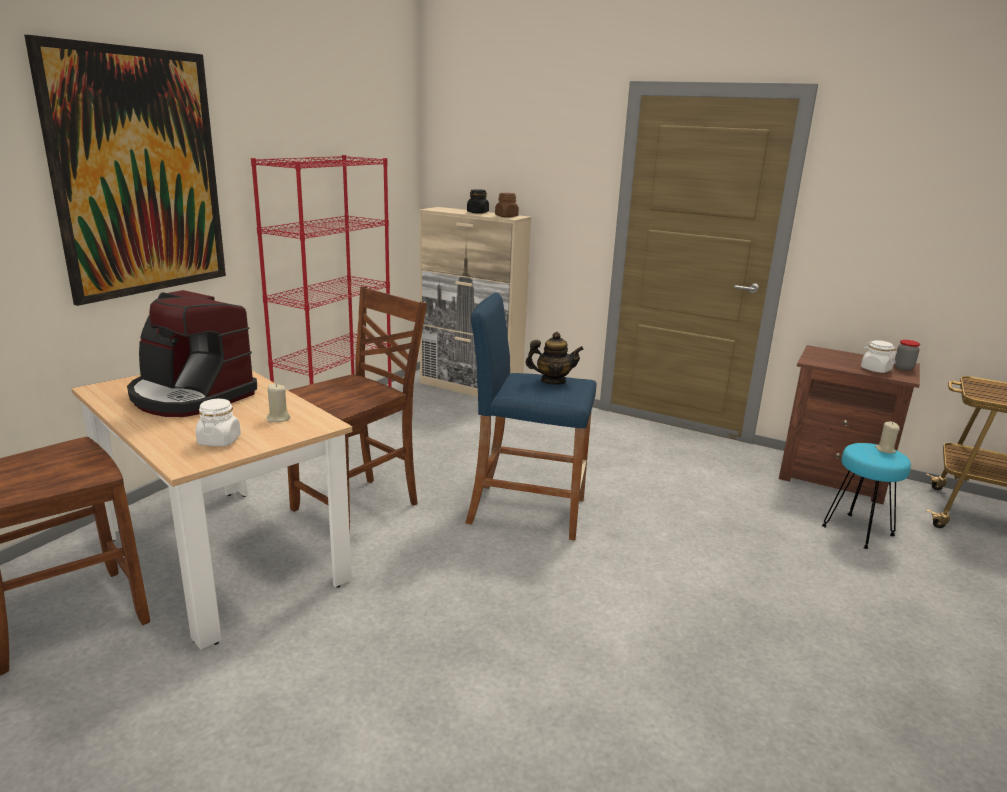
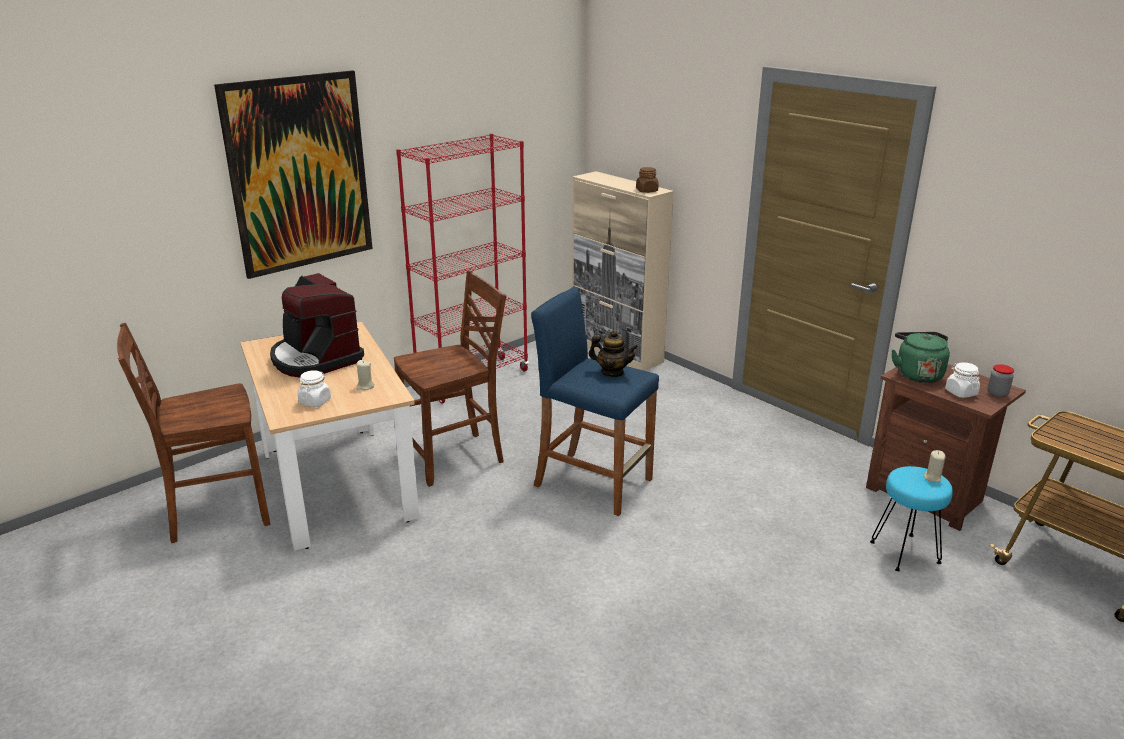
camera: 20 degrees right, 5 degrees up
black jar [467,189,489,214] -> none
none -> green kettle [892,332,950,383]

